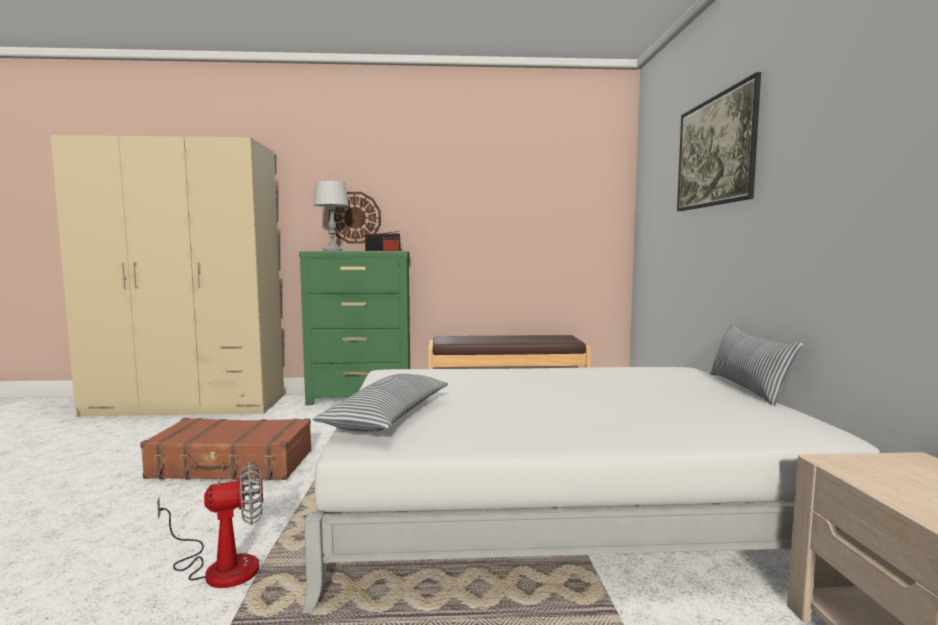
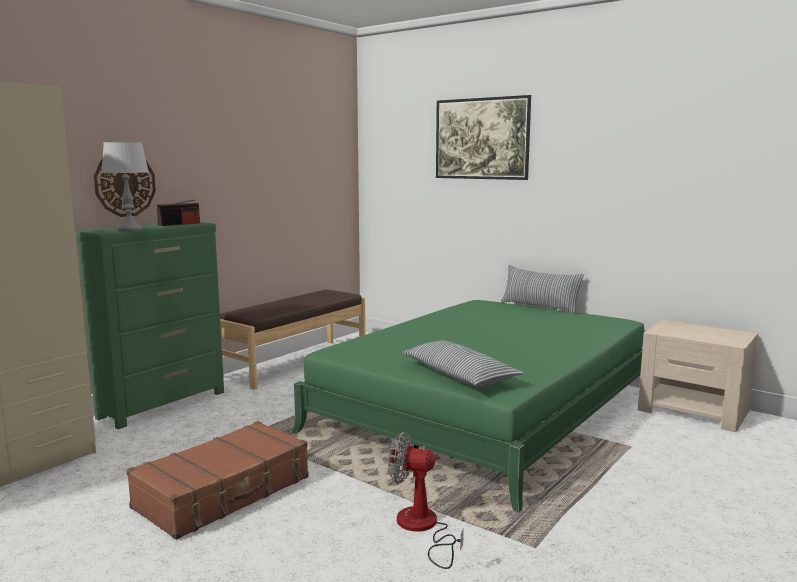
camera: 50 degrees left, 5 degrees up
fan [157,461,263,588] -> fan turned 90 degrees counterclockwise [388,432,464,569]
white bed [302,367,880,614] -> green bed [292,300,644,512]

